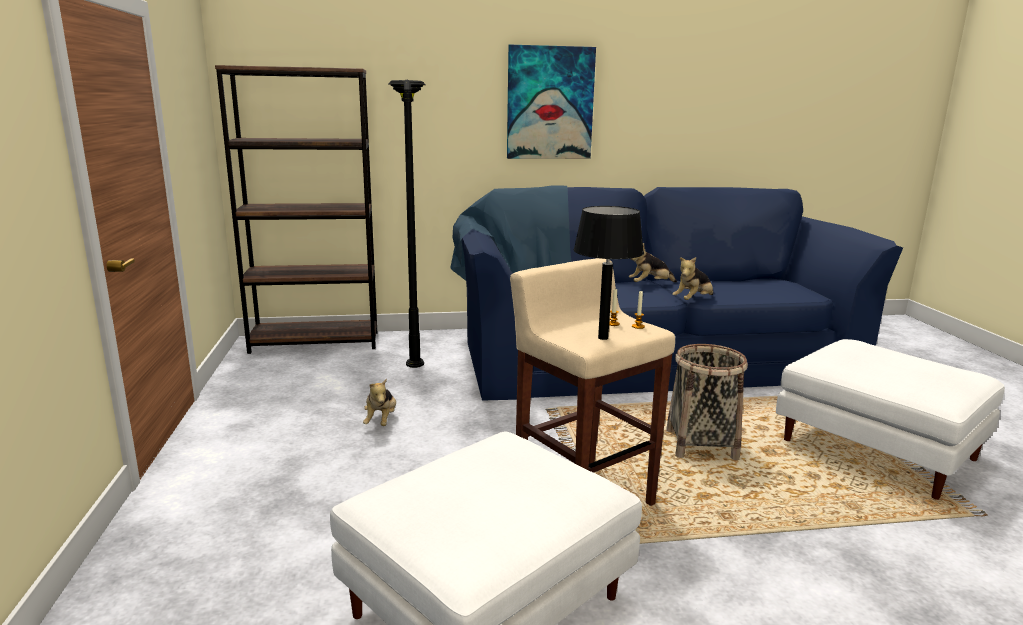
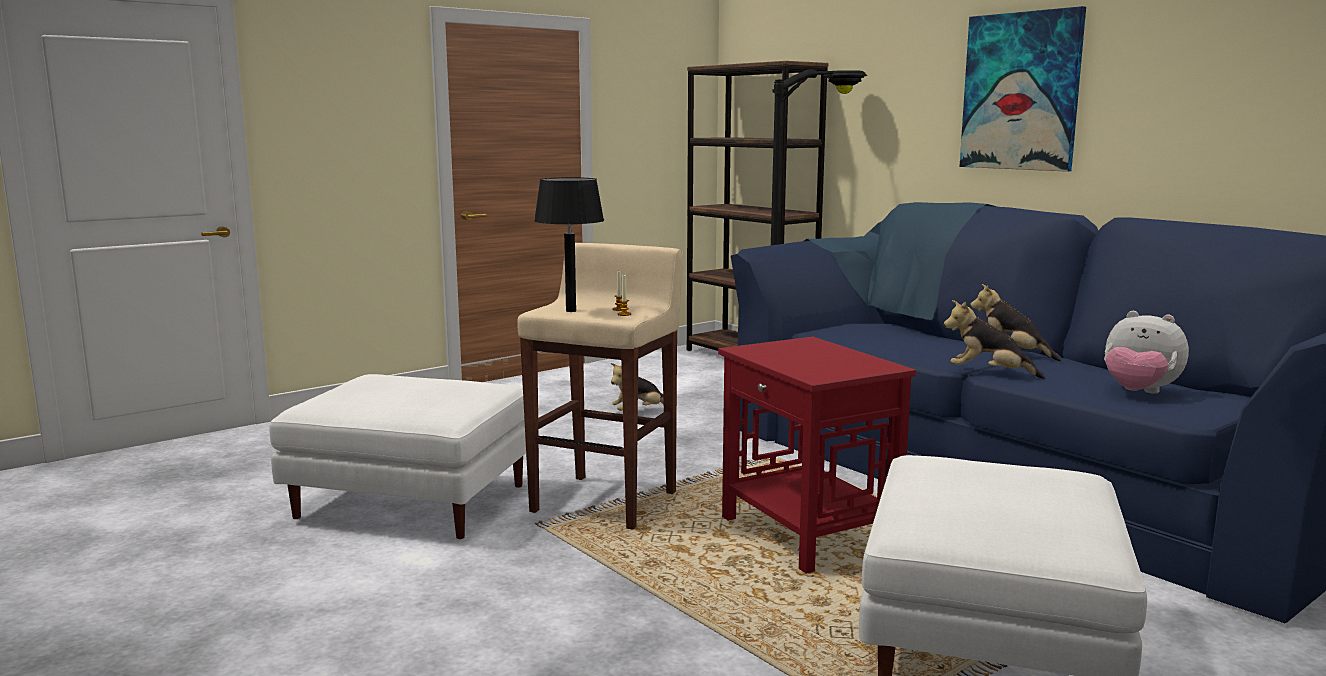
camera: 60 degrees right, 5 degrees down
basket [666,344,748,460] -> red side table [718,337,916,574]
none -> plush toy [1104,311,1189,394]

